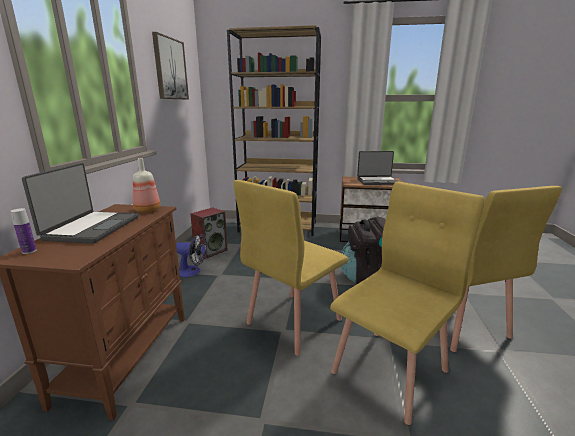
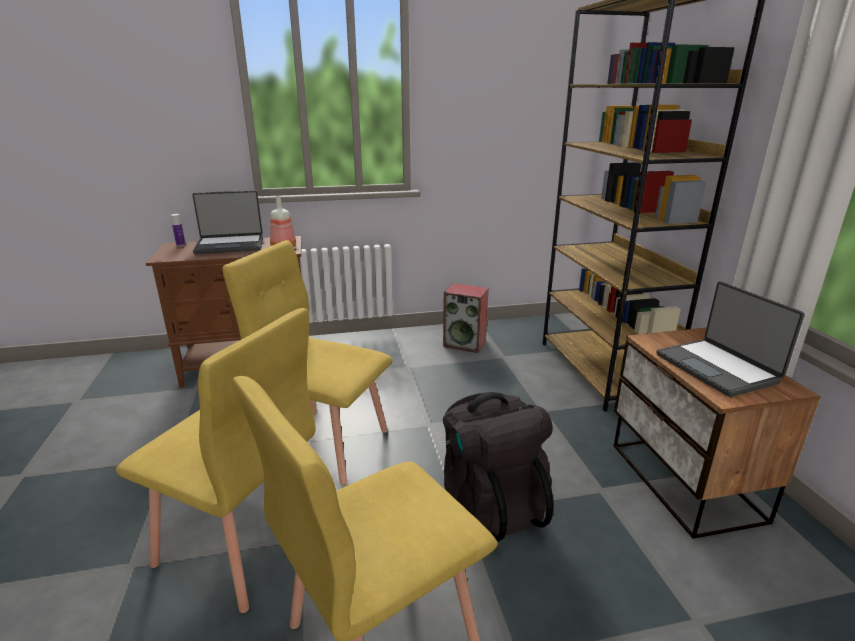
camera: 70 degrees right, 5 degrees up
picture [152,32,189,99] -> none
fan [176,234,207,277] -> none

